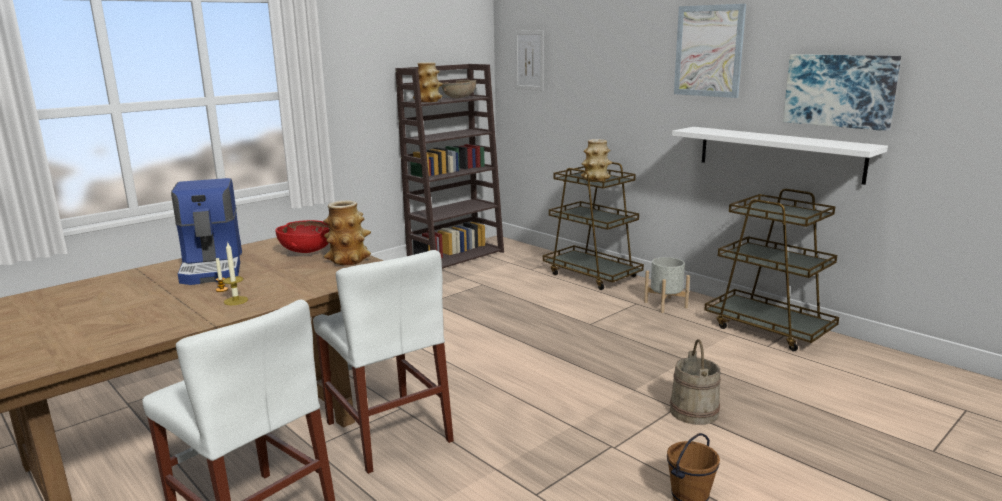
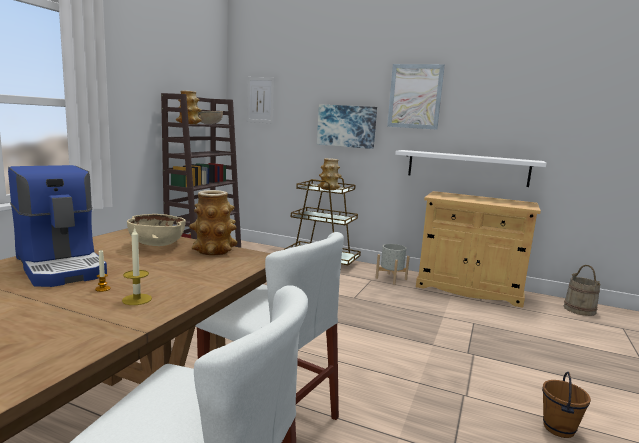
camera: 25 degrees left, 5 degrees down
red bowl [275,220,329,253] -> beige bowl [127,214,186,246]
beige bucket [670,339,721,425] -> beige bucket moved to [564,265,601,316]
brown cart [704,189,839,351] -> beige cabinet [416,191,541,308]
picture [783,54,901,131] -> picture moved to [317,104,377,149]

